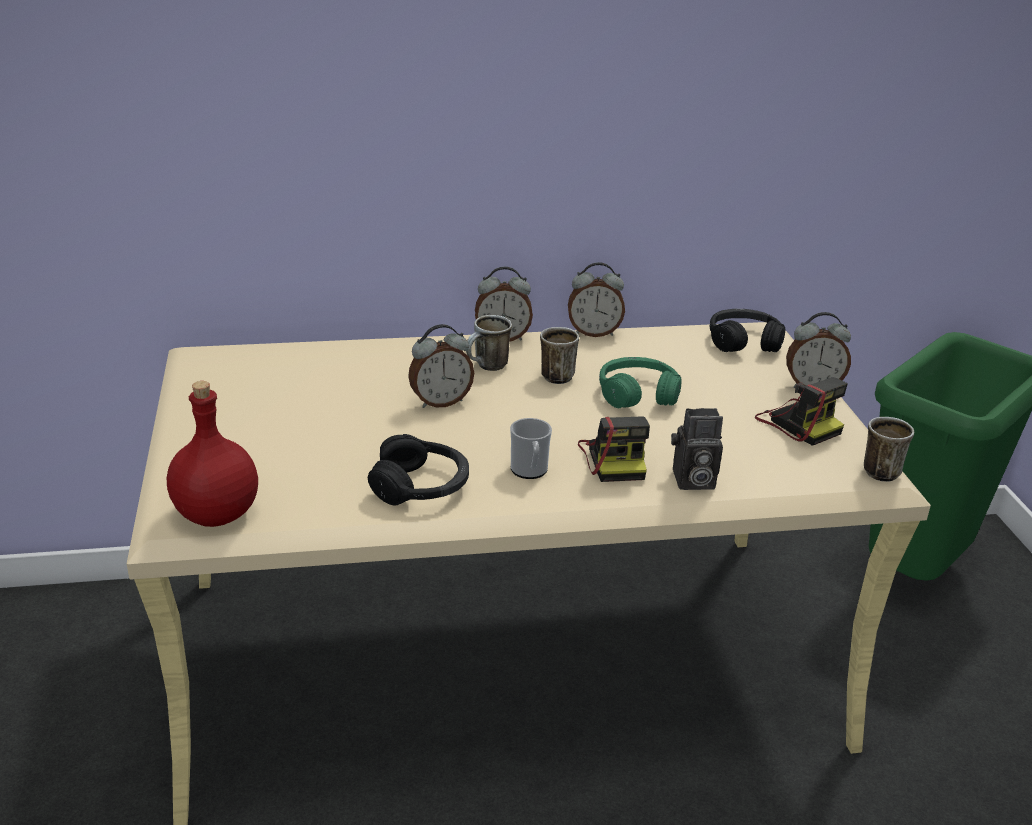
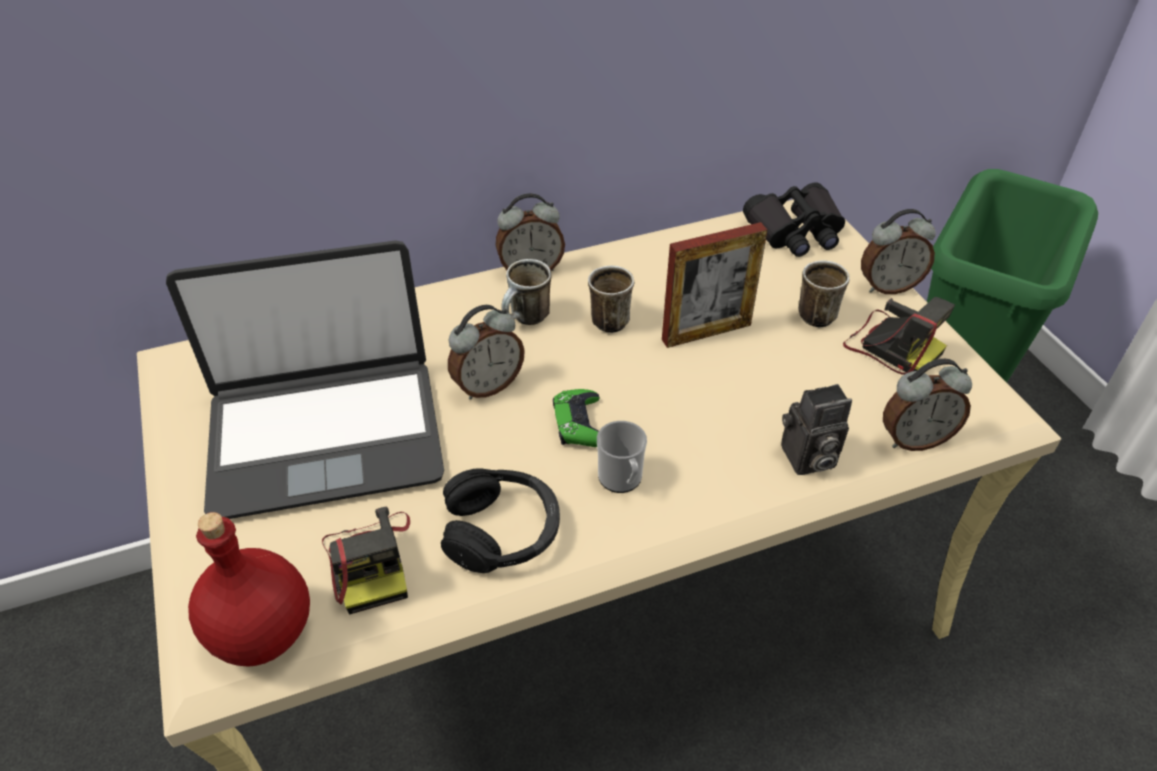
camera: 10 degrees left, 15 degrees up
alarm clock [568,262,625,337] -> alarm clock moved to [883,359,972,451]
camera [578,416,650,482] -> camera moved to [322,507,410,615]
green headphones [599,357,682,408] -> picture frame [662,222,767,348]
black headphones [710,309,785,352] -> black binoculars [743,182,845,257]
mug [864,417,914,482] -> mug moved to [799,261,850,328]
none -> laptop [166,240,444,519]
none -> green game controller [553,389,600,447]

